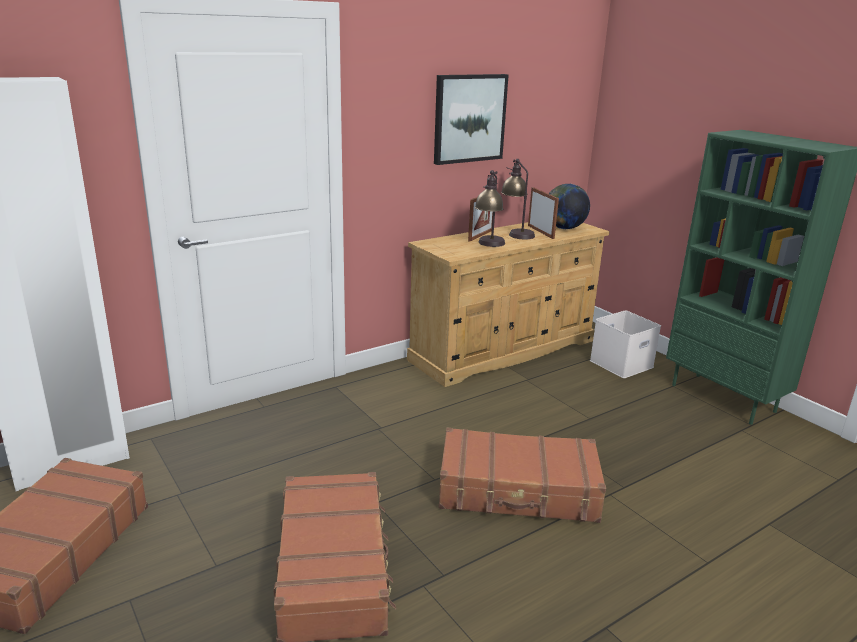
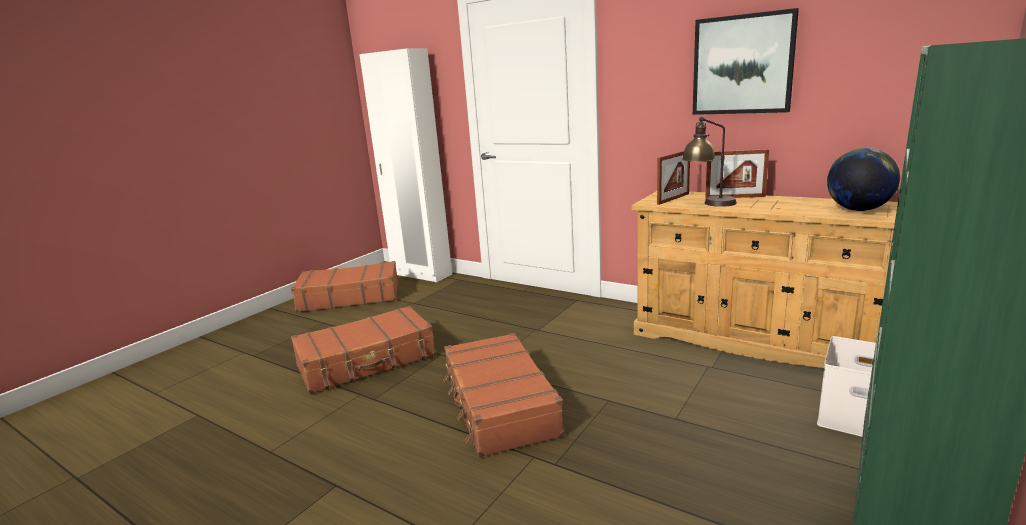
camera: 70 degrees right, 5 degrees down
table lamp [501,159,535,239] -> none
picture frame [528,187,559,239] -> picture frame moved to [657,151,690,205]

